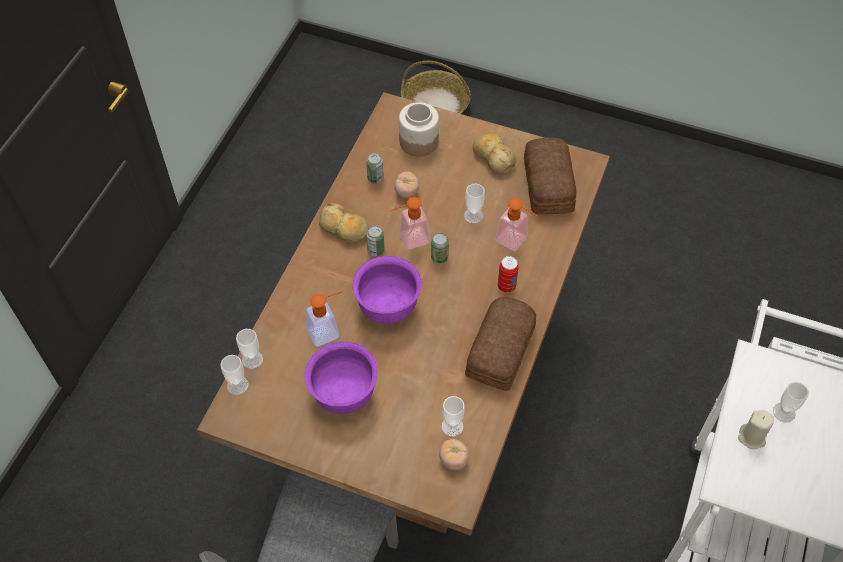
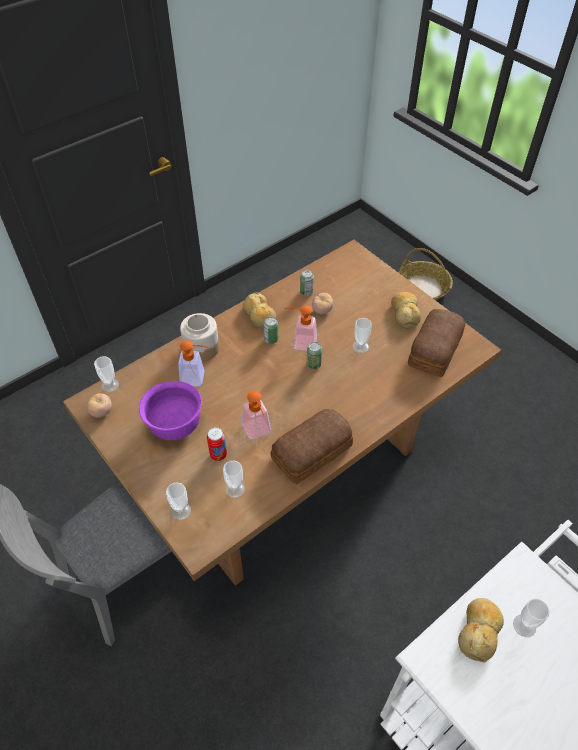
camera: 30 degrees right, 5 degrees down
cup [236,329,263,369] -> cup moved to [166,483,191,520]
purple bowl [353,256,422,324] -> none
jar [399,102,439,156] -> jar moved to [180,313,219,362]
tomato [439,439,469,471] -> tomato moved to [87,393,112,418]
soap dispenser [495,198,537,251] -> soap dispenser moved to [242,391,271,439]
can [498,256,519,293] -> can moved to [207,427,227,461]
beige candle [738,410,774,449] -> bread [458,598,504,663]

